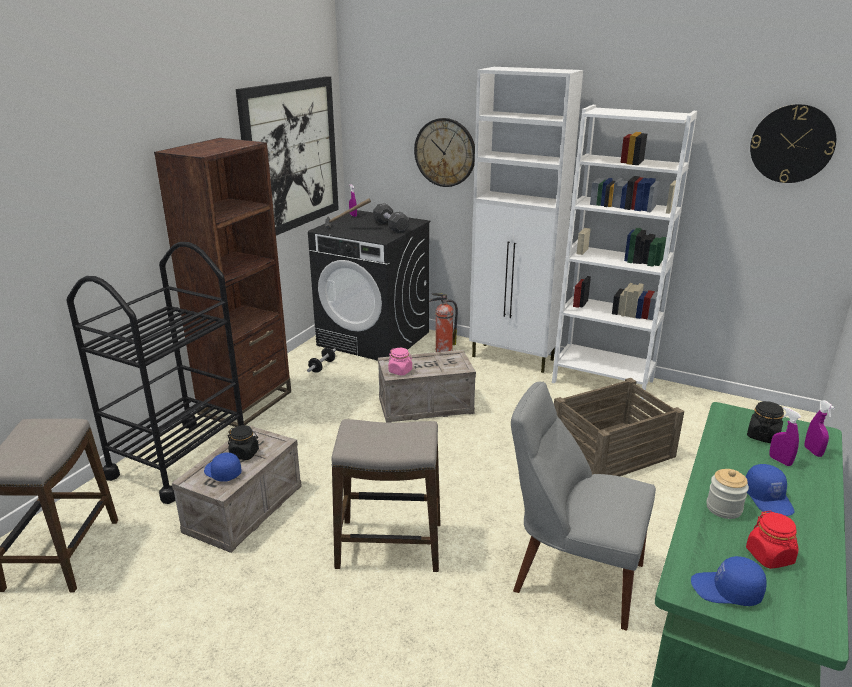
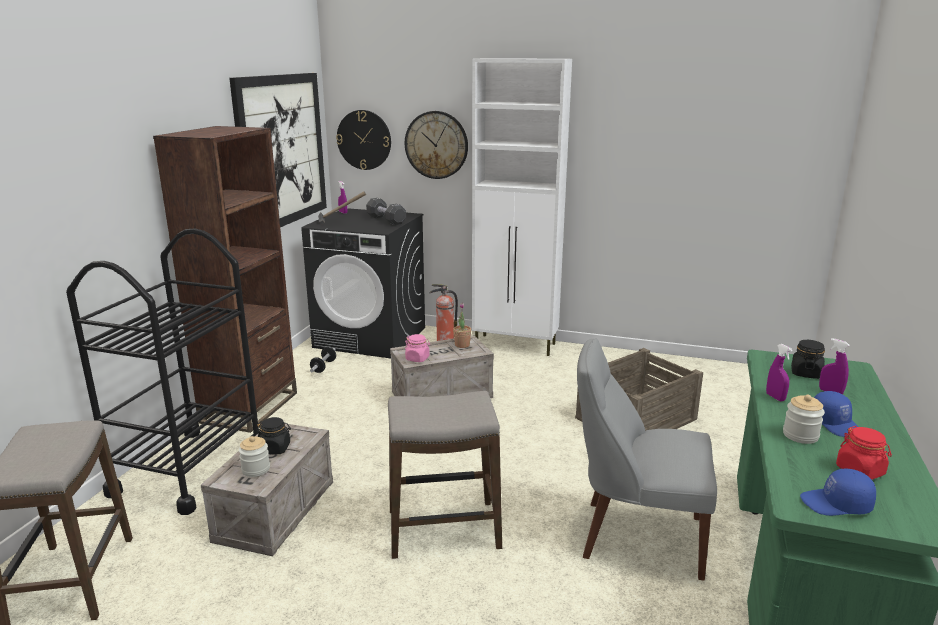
camera: 10 degrees left, 5 degrees down
blue cap [204,452,242,482] -> jar [239,436,270,477]
white bookcase [552,105,697,400] -> none
wall clock [750,104,836,183] -> wall clock moved to [336,110,391,170]
purple spray bottle [805,400,835,457] -> purple spray bottle moved to [766,344,793,401]
none -> potted plant [453,303,471,348]

